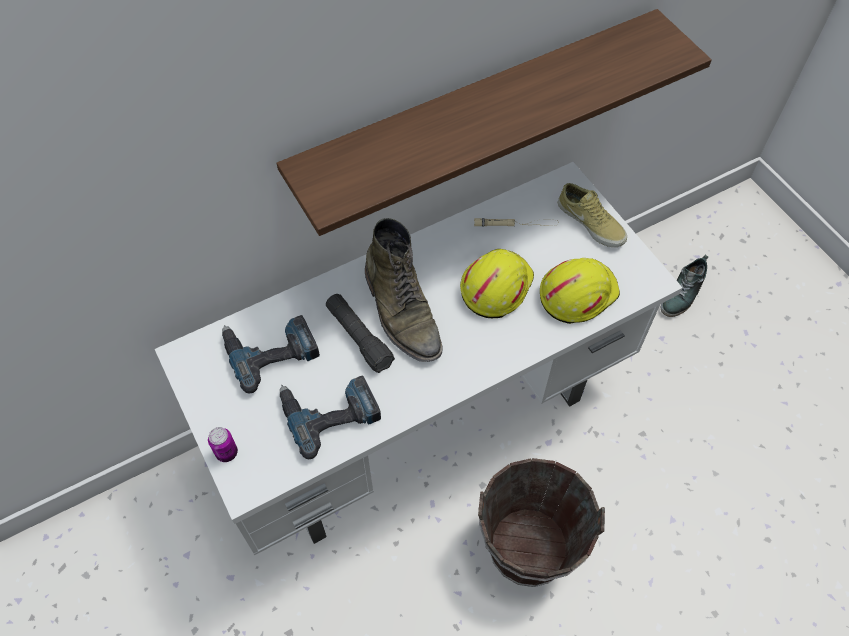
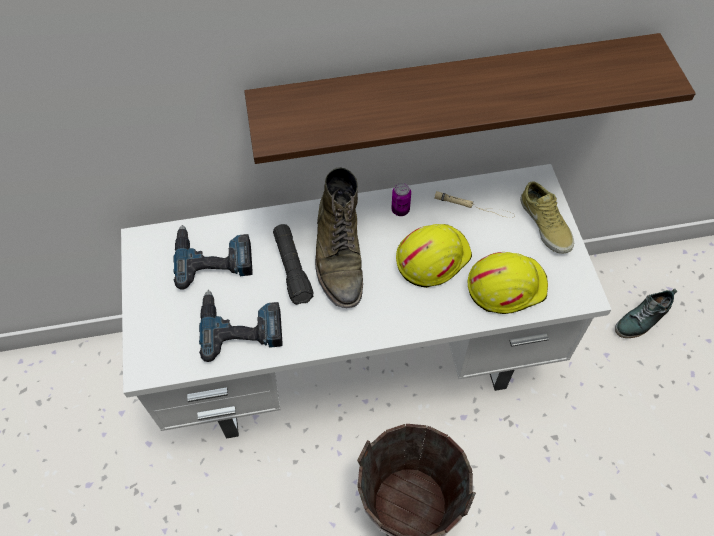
camera: 20 degrees right, 0 degrees up
can [208,427,238,462] -> can moved to [392,183,411,216]

